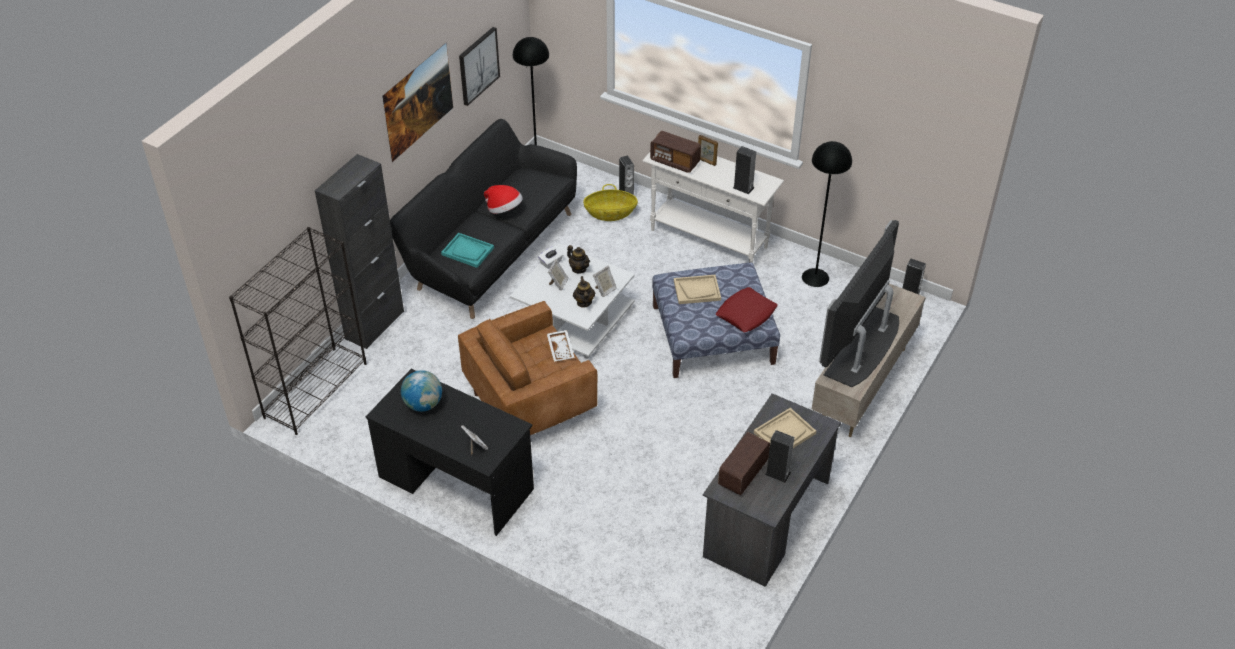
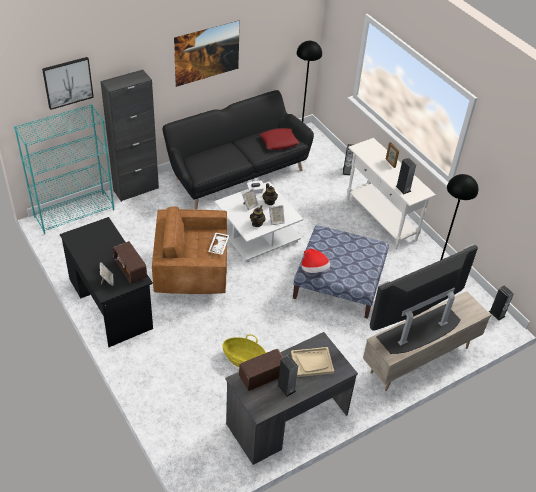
camera: 25 degrees right, 0 degrees up
black bookcase [229,227,367,435] -> turquoise bookcase [14,104,114,234]
globe [401,370,442,412] -> none
turquoise tray [441,233,494,268] -> none
picture [459,27,500,106] -> picture moved to [42,57,94,110]
hat [484,185,523,214] -> hat moved to [301,249,330,273]
basket [583,184,638,221] -> basket moved to [223,334,266,367]
radio [650,131,701,173] -> radio moved to [113,241,147,284]
beige tray [674,275,721,304] -> none
red pillow [716,287,777,332] -> red pillow moved to [260,128,299,150]

